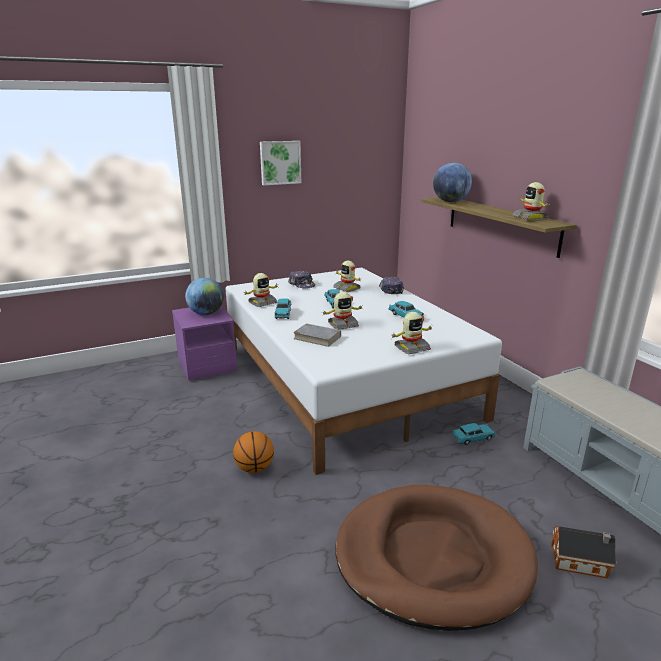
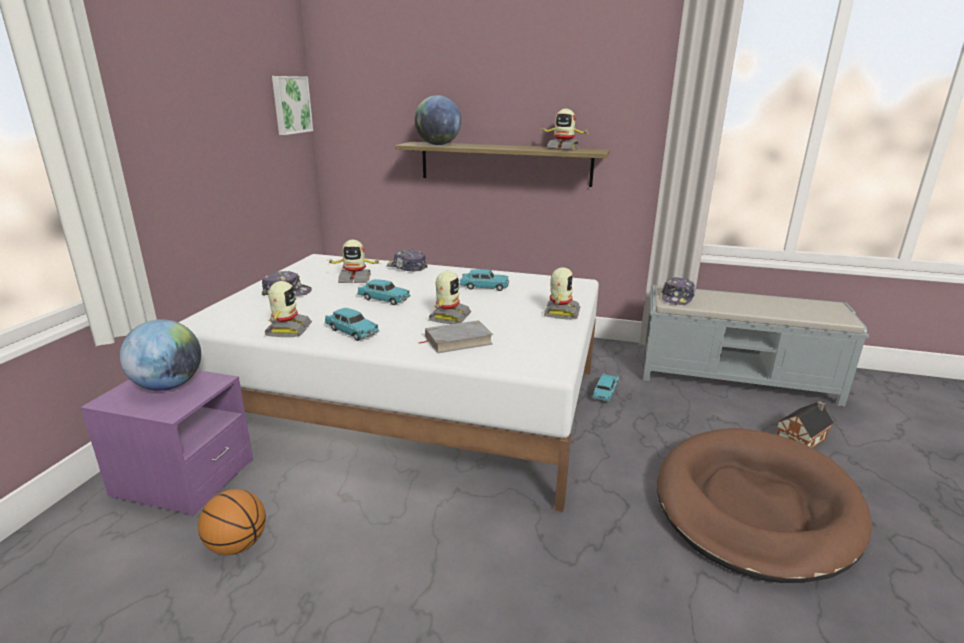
camera: 50 degrees left, 0 degrees up
basketball [233,431,274,473] -> basketball moved to [198,489,266,555]
picture [260,141,301,185] -> picture moved to [272,76,313,135]
none -> cap [662,277,696,305]

